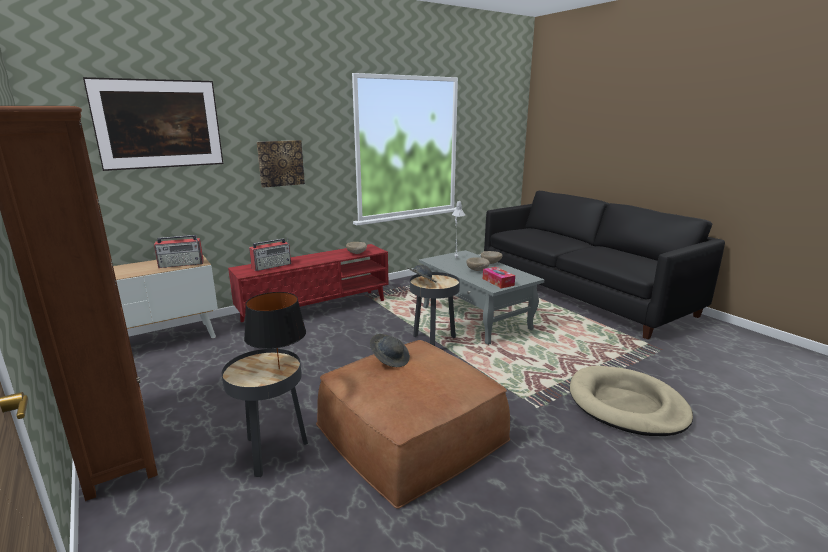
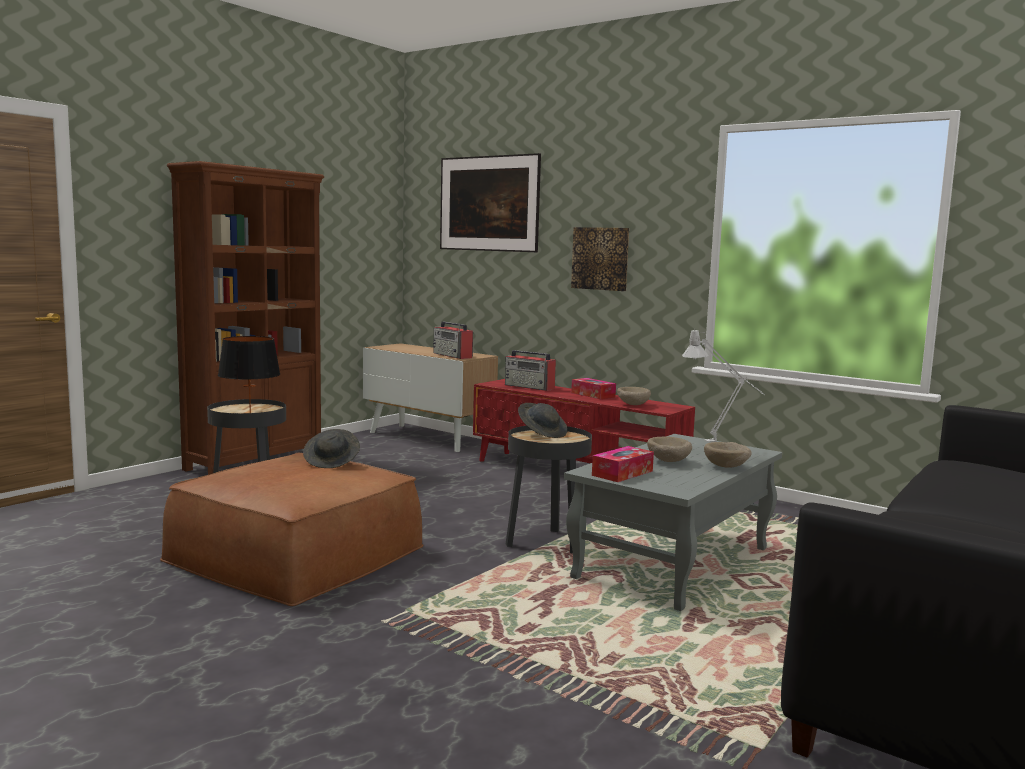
camera: 70 degrees right, 10 degrees down
beige dog bed [570,366,693,436] -> none
none -> tissue box [571,378,616,399]

